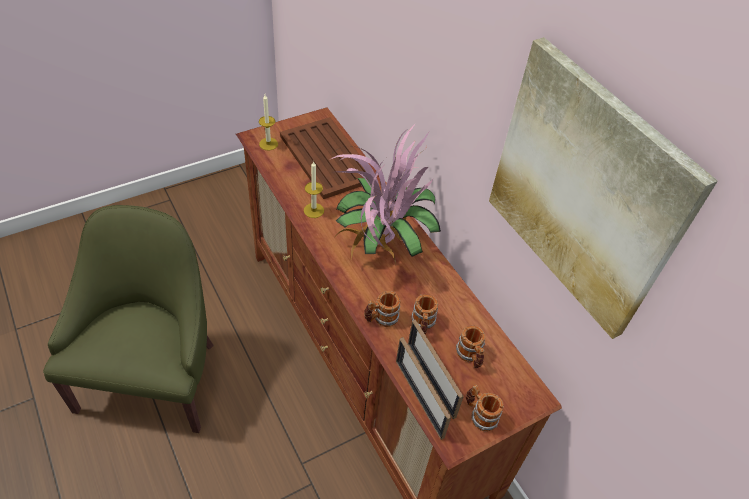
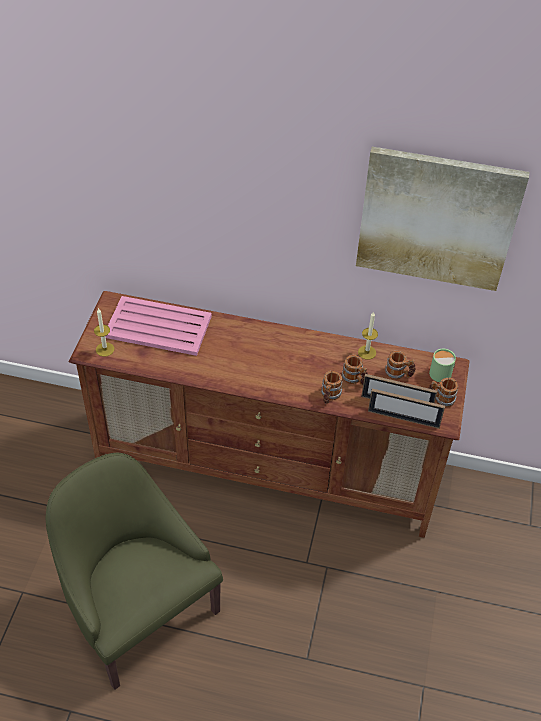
camera: 45 degrees left, 0 degrees up
brown tray [280,117,366,199] -> pink tray [105,296,212,356]
candle [304,161,324,218] -> candle moved to [358,311,378,360]
potted plant [329,122,441,265] -> none
none -> green mug [429,349,456,382]

